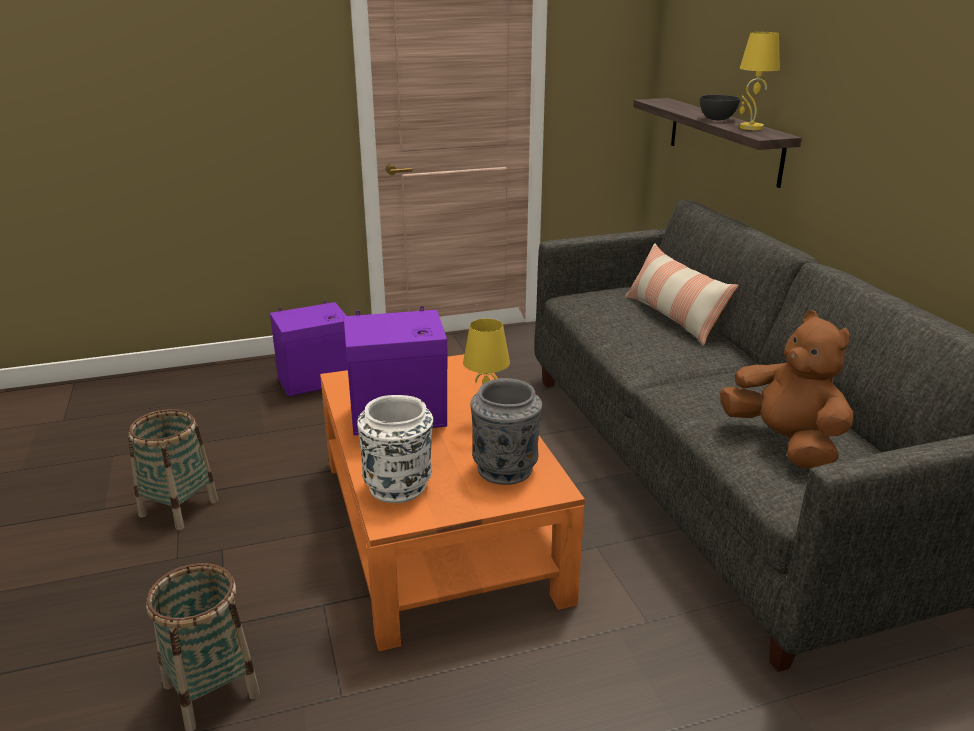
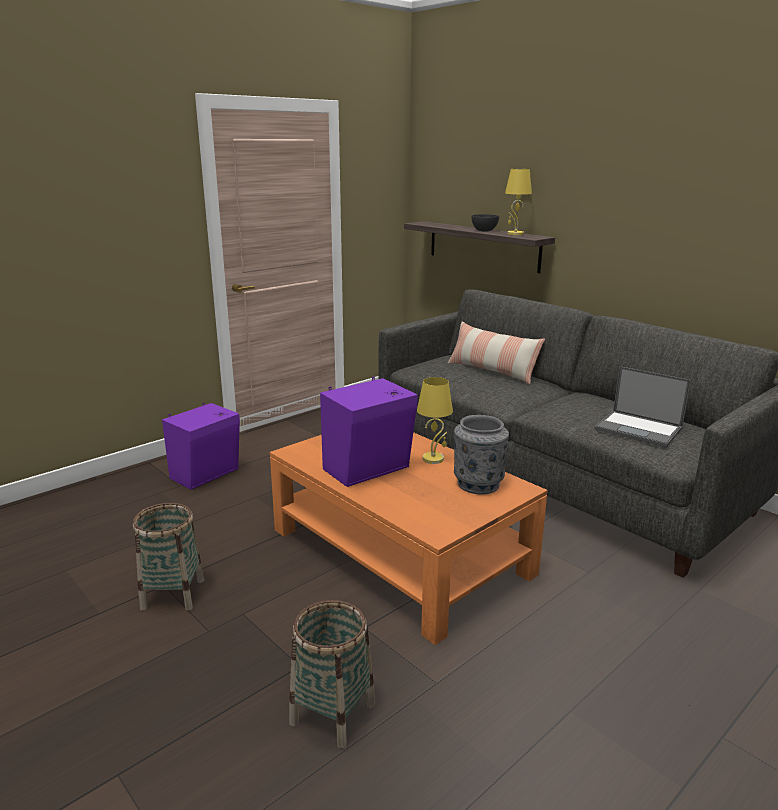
camera: 25 degrees left, 5 degrees down
white vase [357,395,433,503] -> none
brown plush toy [720,310,853,469] -> laptop [594,366,691,447]

